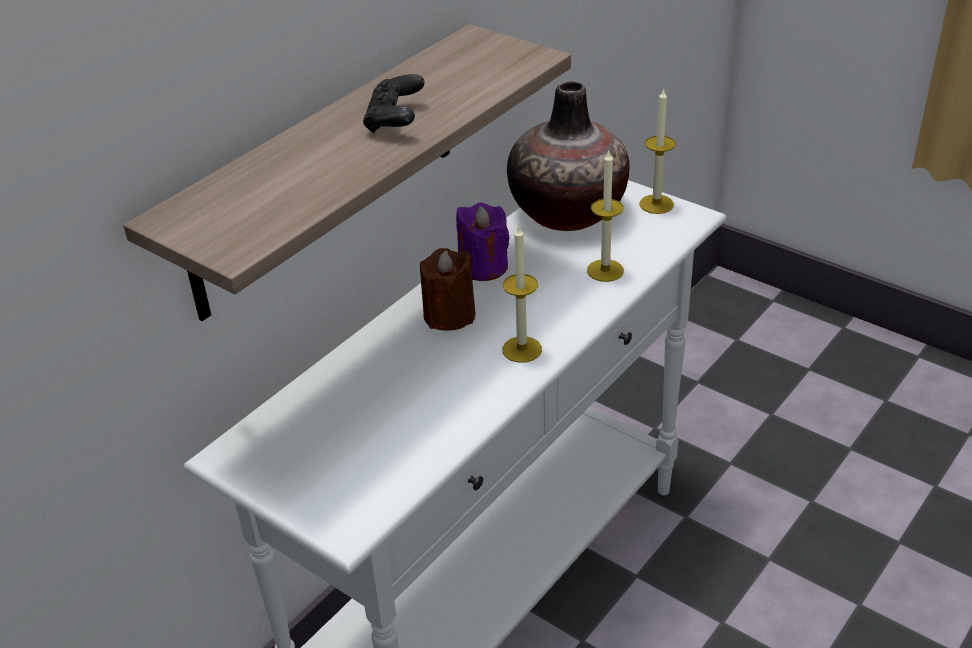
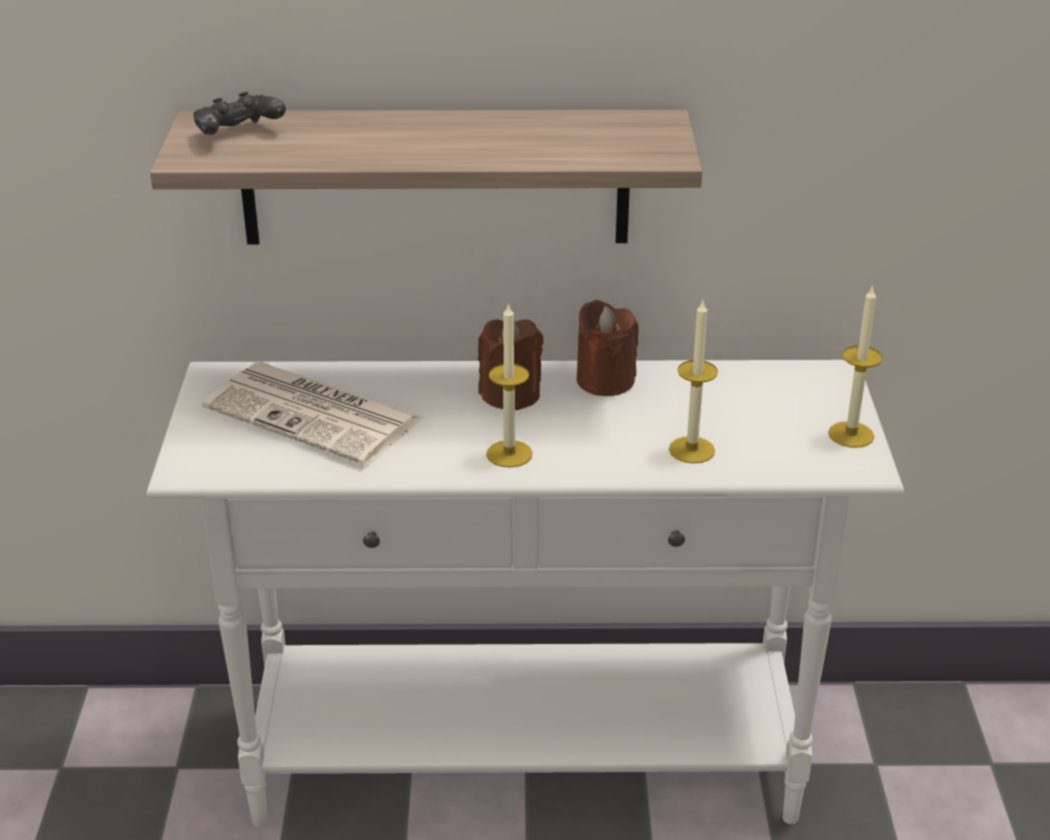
camera: 50 degrees right, 5 degrees down
black game controller [363,74,425,133] -> black game controller moved to [193,91,286,135]
purple candle [456,202,510,281] -> brown candle [577,300,638,396]
vase [507,81,630,231] -> none
none -> newspaper [202,362,423,465]

